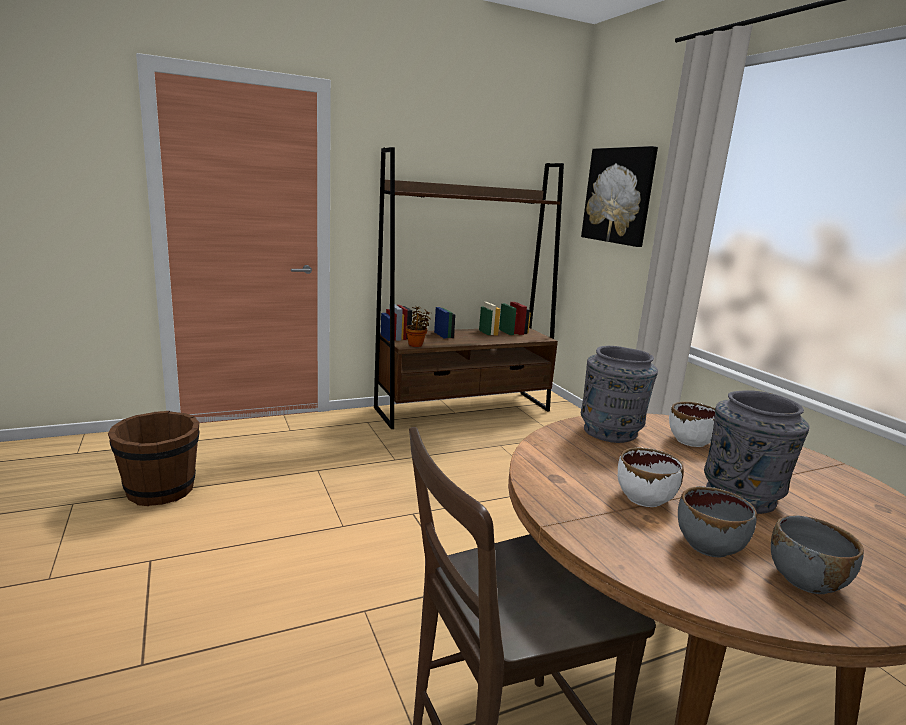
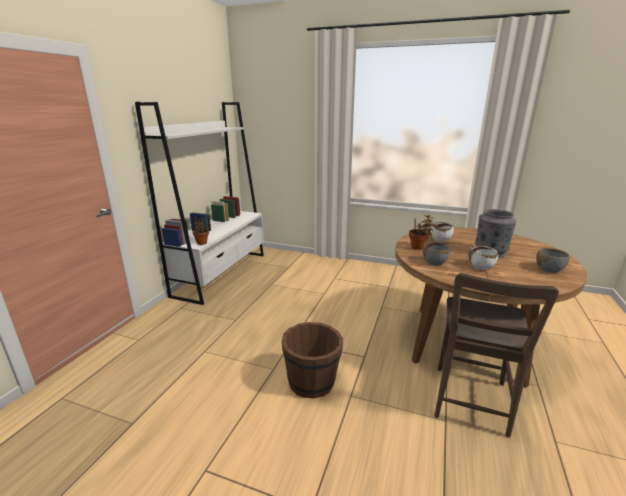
camera: 45 degrees left, 5 degrees up
brown bucket [108,411,200,506] -> brown bucket moved to [281,322,343,398]
brown bookcase [374,147,564,429] -> white bookcase [135,102,264,305]
picture [581,146,658,247] -> none
grey vase [581,346,658,443] -> potted plant [409,215,435,250]
grey bowl [678,486,757,558] -> grey bowl moved to [423,242,450,266]

